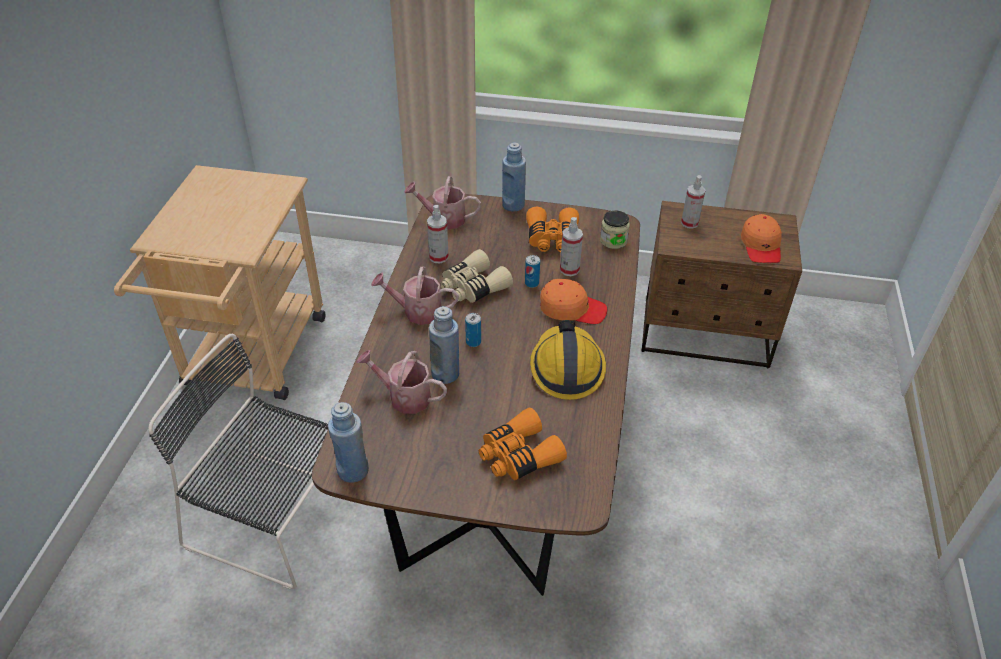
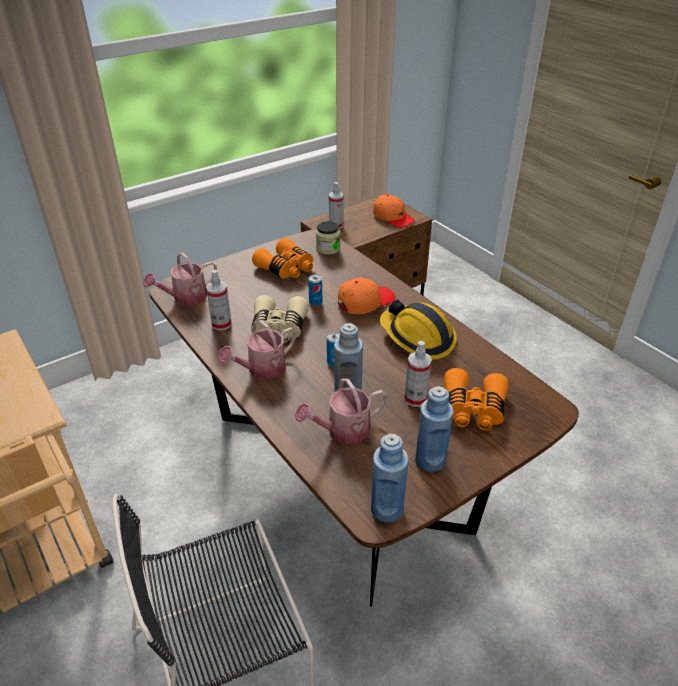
camera: 45 degrees left, 5 degrees down
blue bottle [502,143,526,211] -> blue bottle moved to [415,386,454,472]
spray bottle [560,217,583,276] -> spray bottle moved to [404,341,432,407]

